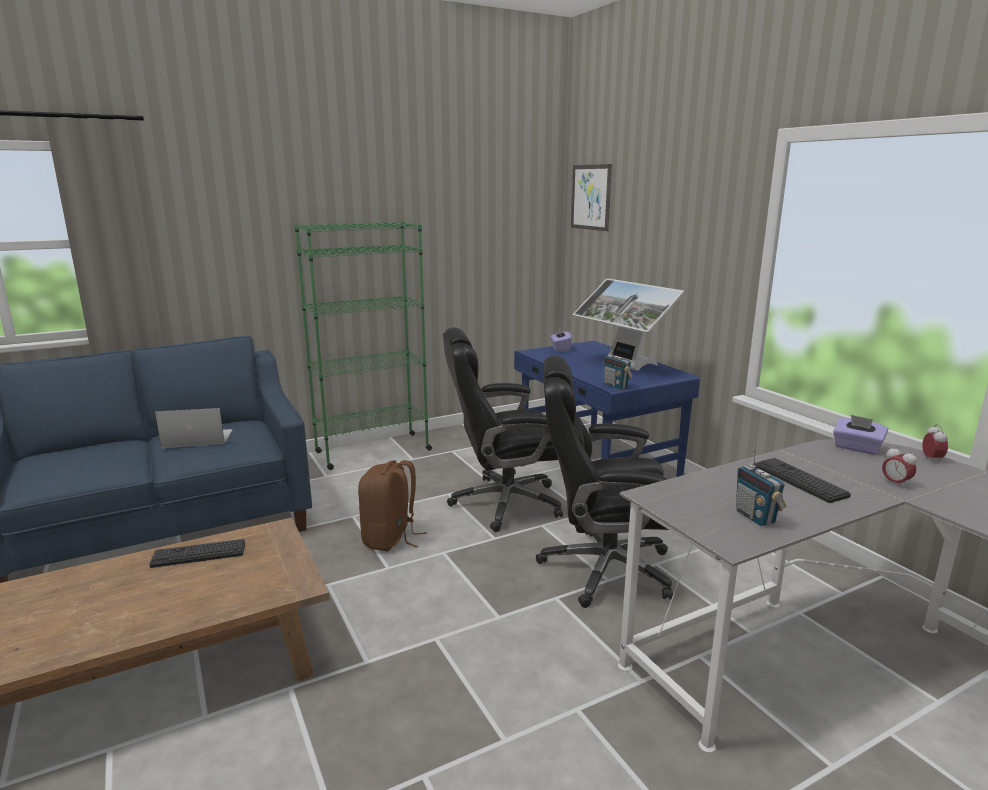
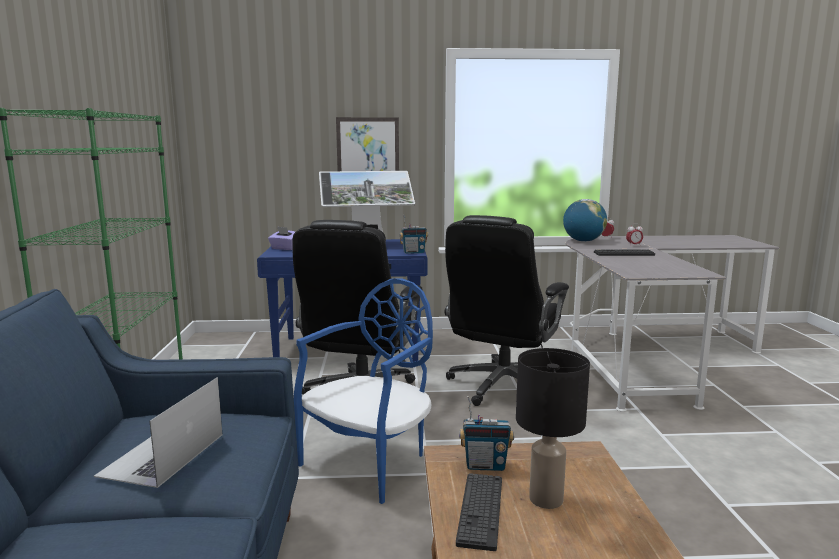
camera: 65 degrees left, 5 degrees down
brown backpack [358,460,427,551] -> blue chair [294,278,433,504]
picture [571,164,612,231] -> picture moved to [336,117,399,171]
radio [736,442,786,526] -> radio moved to [459,396,514,471]
purple tissue box [833,415,888,455] -> globe [563,199,607,242]
none -> black table lamp [516,348,590,509]

